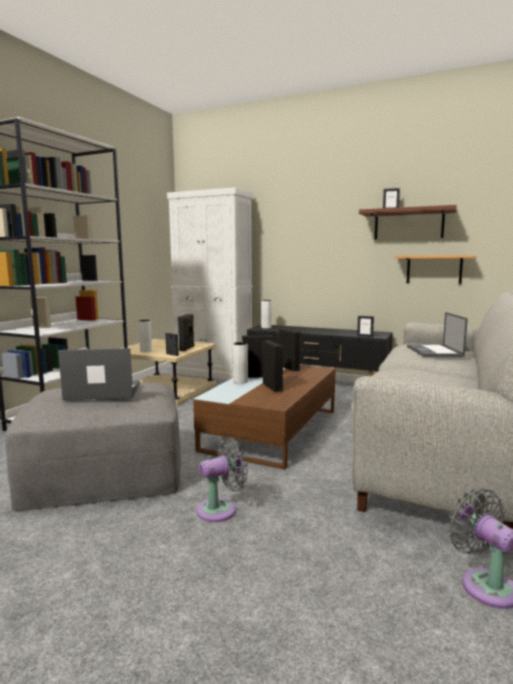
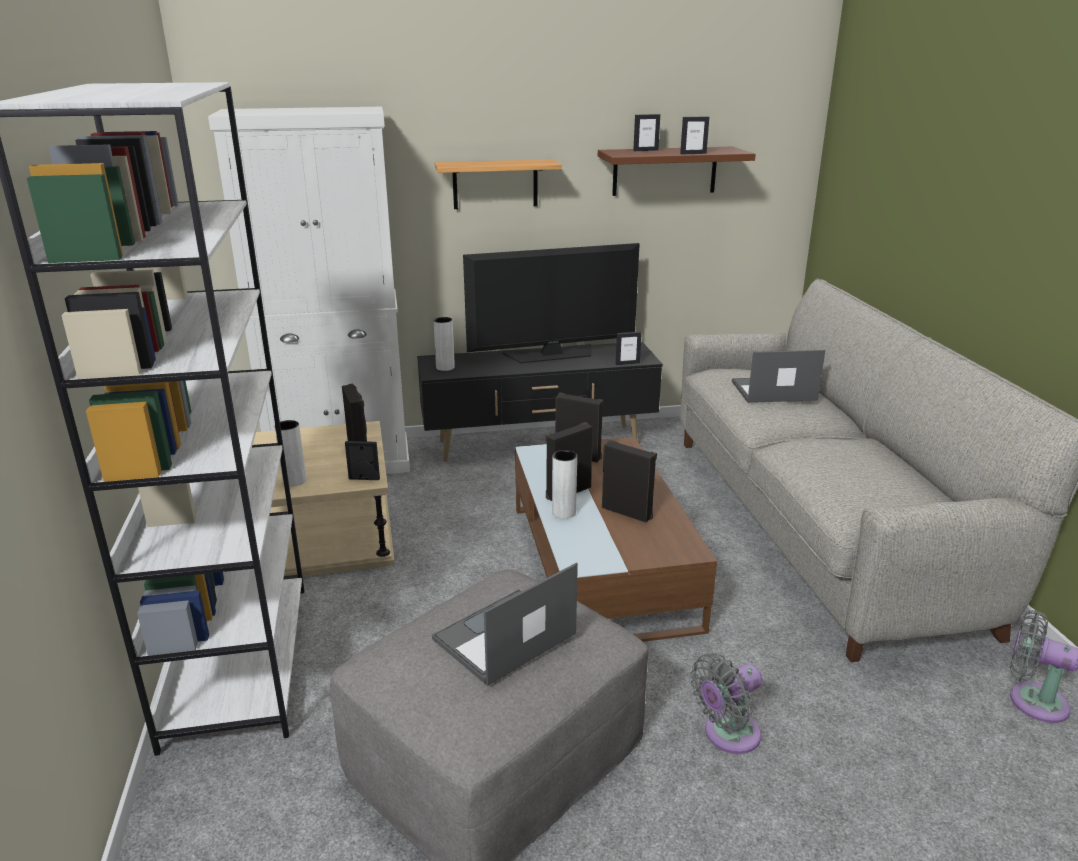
camera: 35 degrees left, 15 degrees up
grey fan [197,437,248,522] -> grey fan turned 150 degrees counterclockwise [690,653,762,754]
shelf [395,255,476,284] -> shelf moved to [435,159,562,209]
laptop [407,312,468,357] -> laptop turned 120 degrees clockwise [732,350,825,403]
none -> television [463,243,640,363]
none -> picture frame [680,117,709,154]

